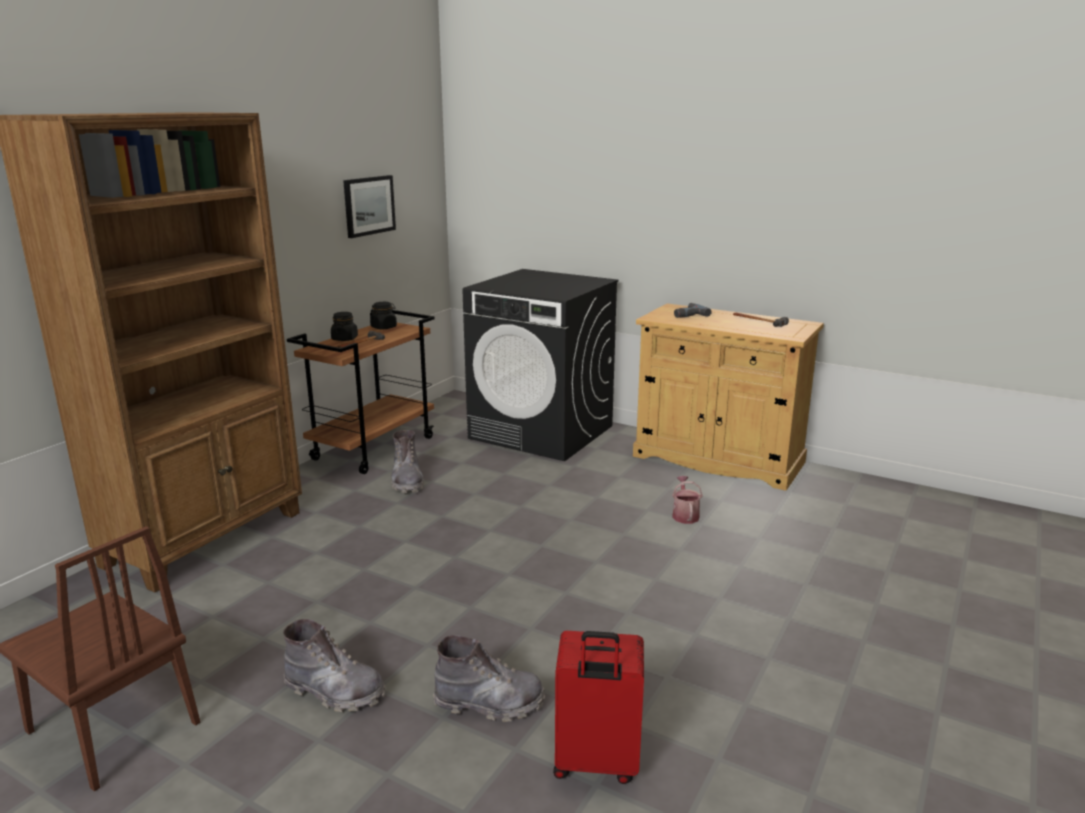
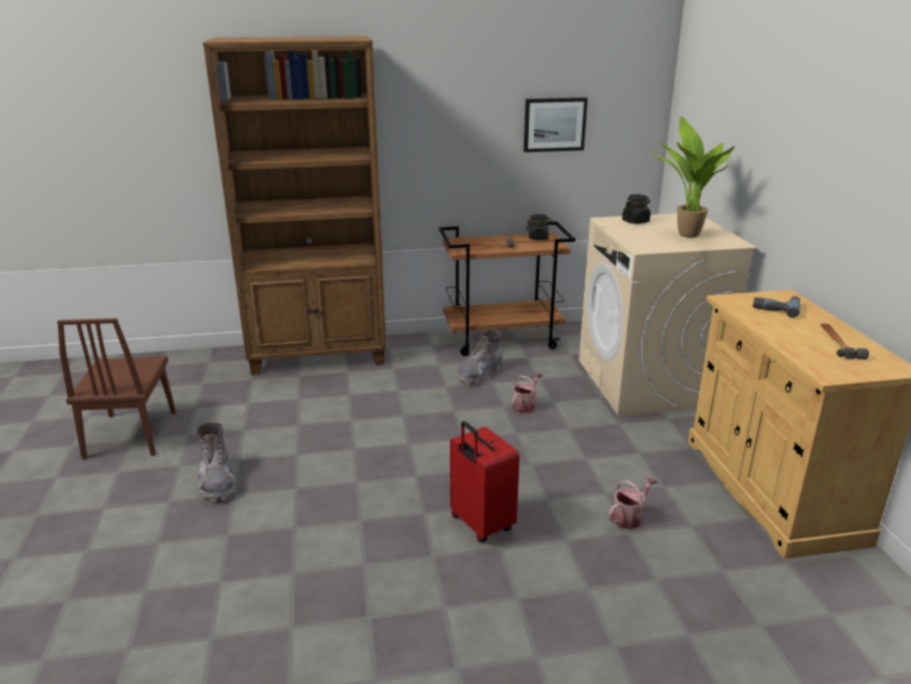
camera: 50 degrees right, 5 degrees up
black jar [331,312,358,341] -> black jar moved to [622,194,650,224]
grey boot [433,635,545,722] -> none
black washing machine [462,269,619,461] -> beige washing machine [579,213,757,416]
red suitcase [553,631,644,784] -> red suitcase moved to [450,421,520,542]
none -> watering can [512,372,543,413]
none -> potted plant [651,116,735,238]

